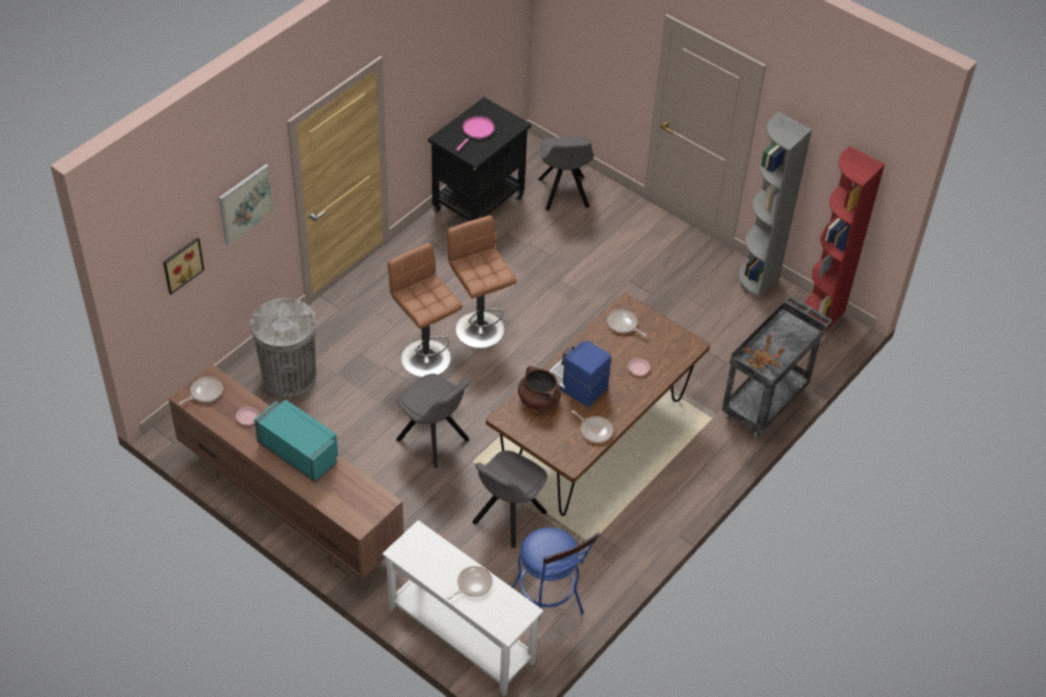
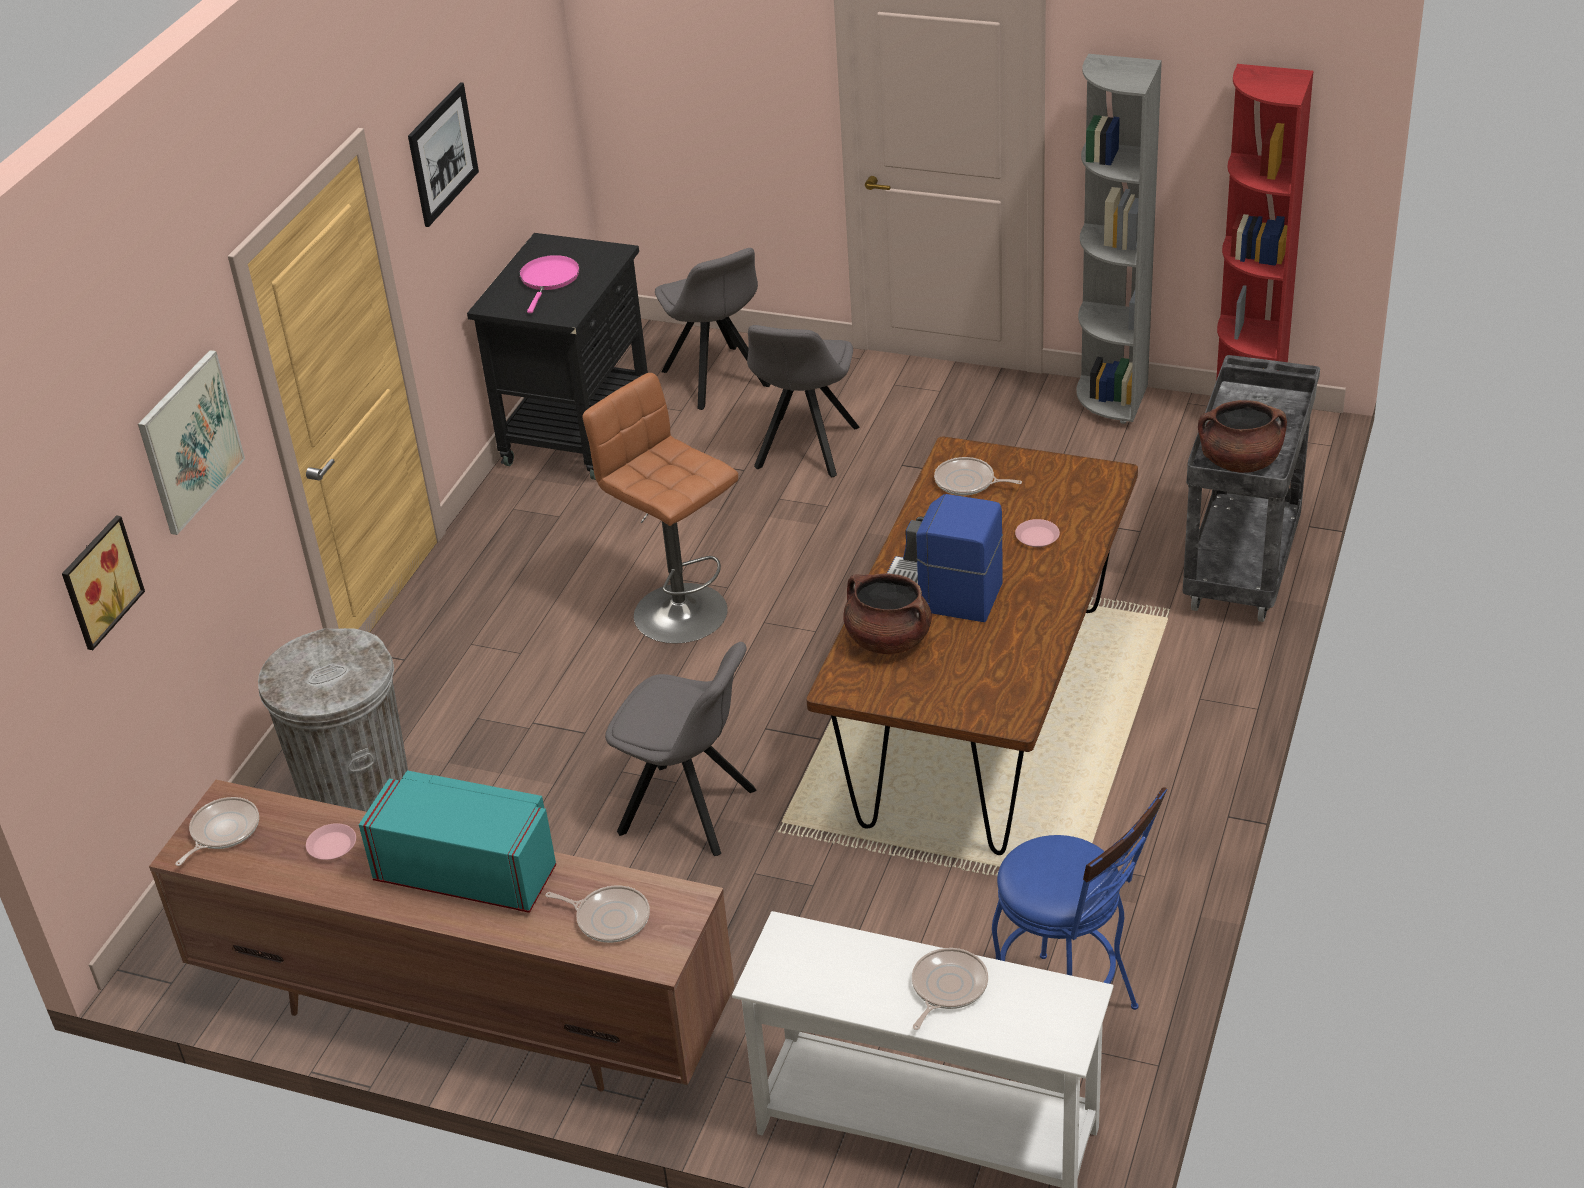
camera: 15 degrees left, 10 degrees down
brown stool [387,243,463,377] -> none
grey chair [473,450,547,548] -> grey chair moved to [747,325,860,477]
frying pan [571,410,613,443] -> frying pan moved to [545,885,650,943]
potted plant [743,335,785,369] -> brown cooking pot [1198,400,1287,473]
none -> picture [408,82,479,227]

